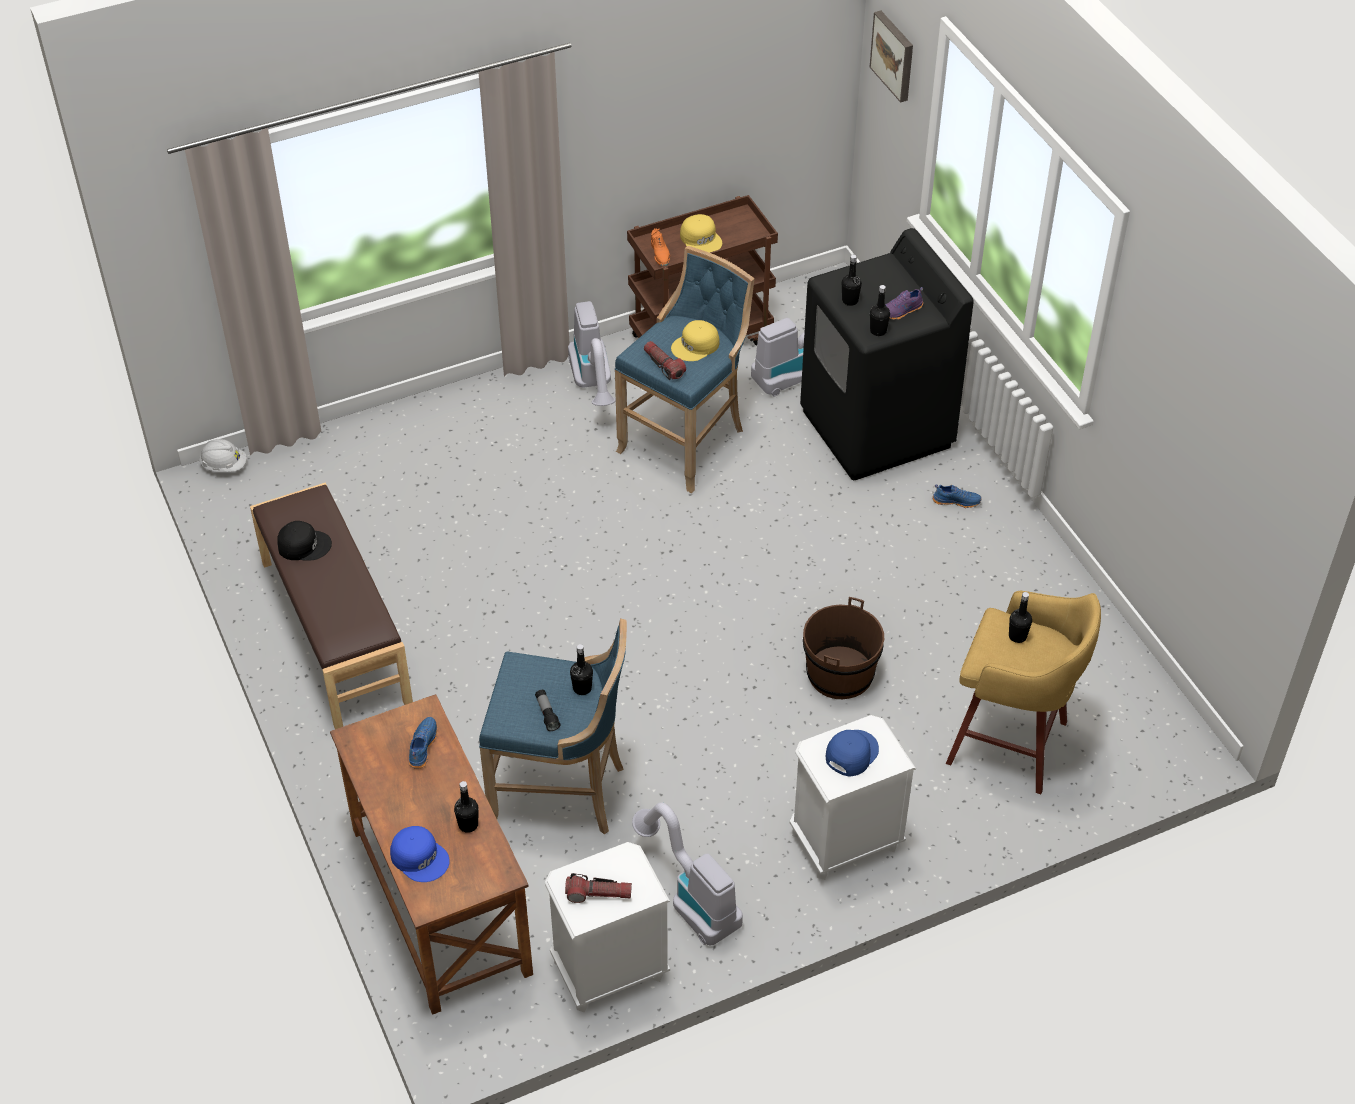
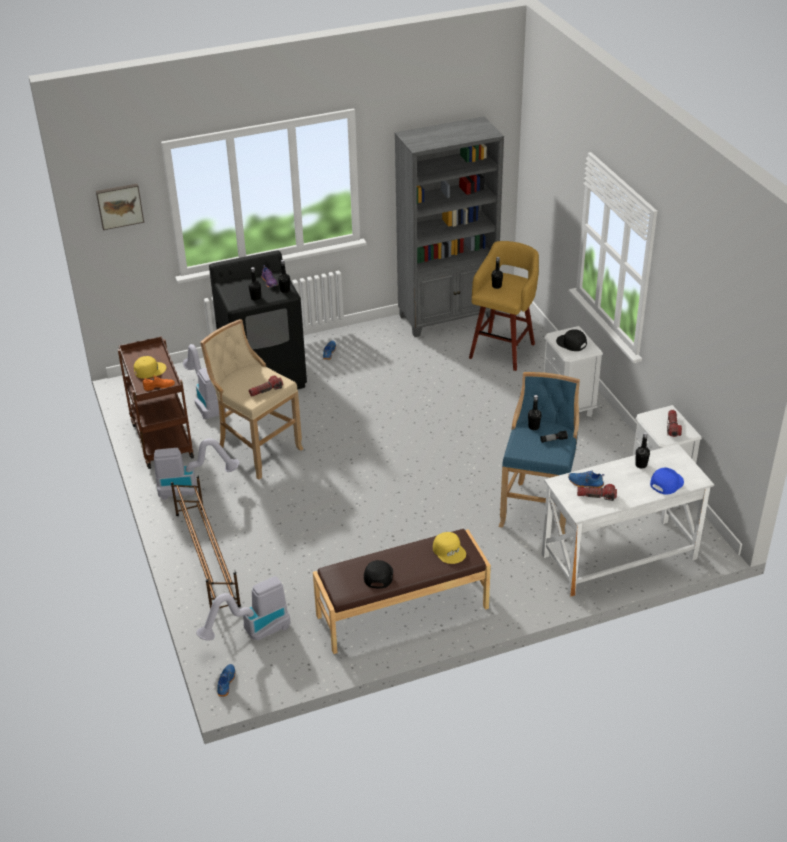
camera: 85 degrees left, 10 degrees down
white hard hat [199,439,247,472] -> blue shoe [217,664,235,697]
brown desk [330,694,533,1015] -> white desk [542,444,714,597]
blue stool [615,246,755,493] -> beige stool [200,319,303,480]
vacuum cleaner [632,802,743,945] -> vacuum cleaner moved to [196,576,291,641]
yellow cap [671,320,720,361] -> yellow cap moved to [433,532,466,564]
brown bucket [803,597,884,699] -> none
blue cap [826,730,879,776] -> black cap [556,329,587,351]
none -> brown shoe rack [171,476,241,609]
none -> grey bookcase [395,116,504,337]
none -> flashlight [577,484,617,501]

